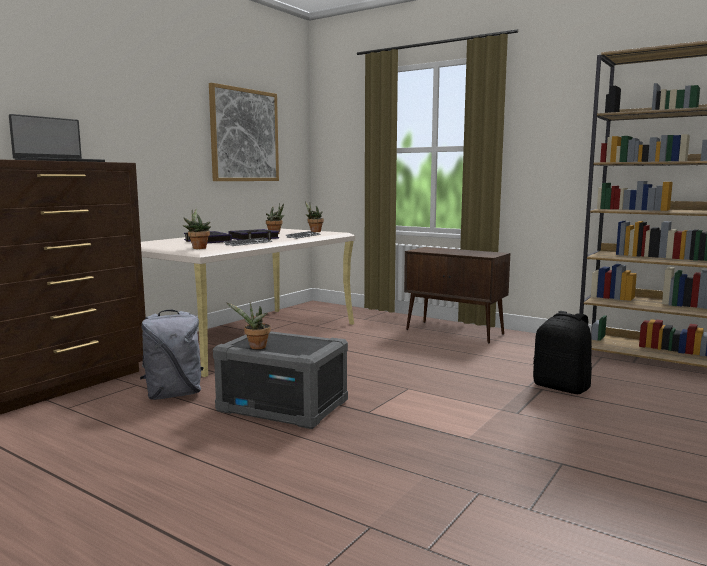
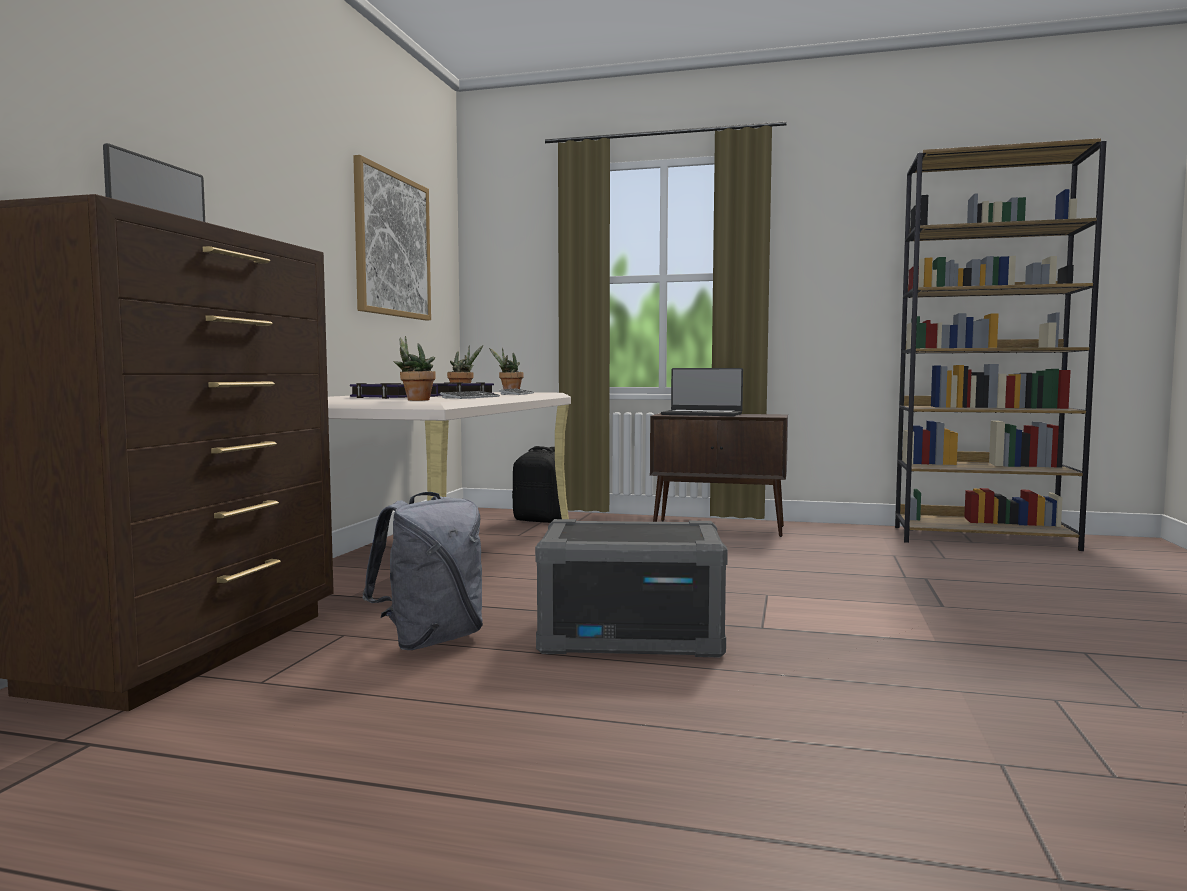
camera: 20 degrees left, 5 degrees down
potted plant [226,302,270,349] -> none
black backpack [533,311,592,394] -> black backpack moved to [513,446,562,523]
none -> laptop [661,368,743,416]

